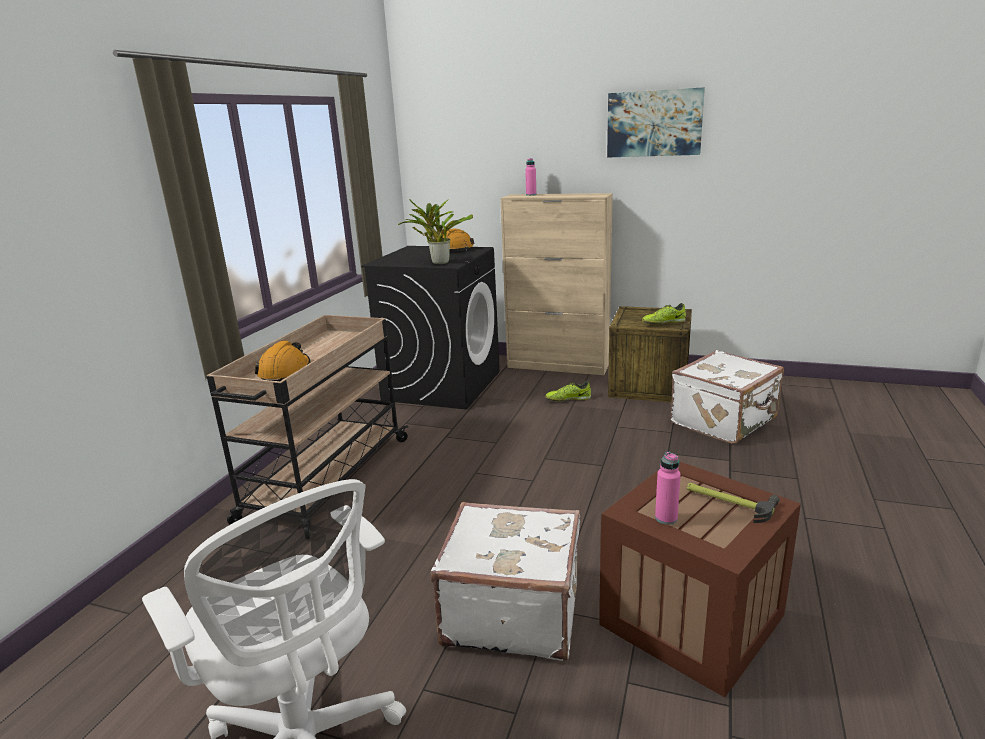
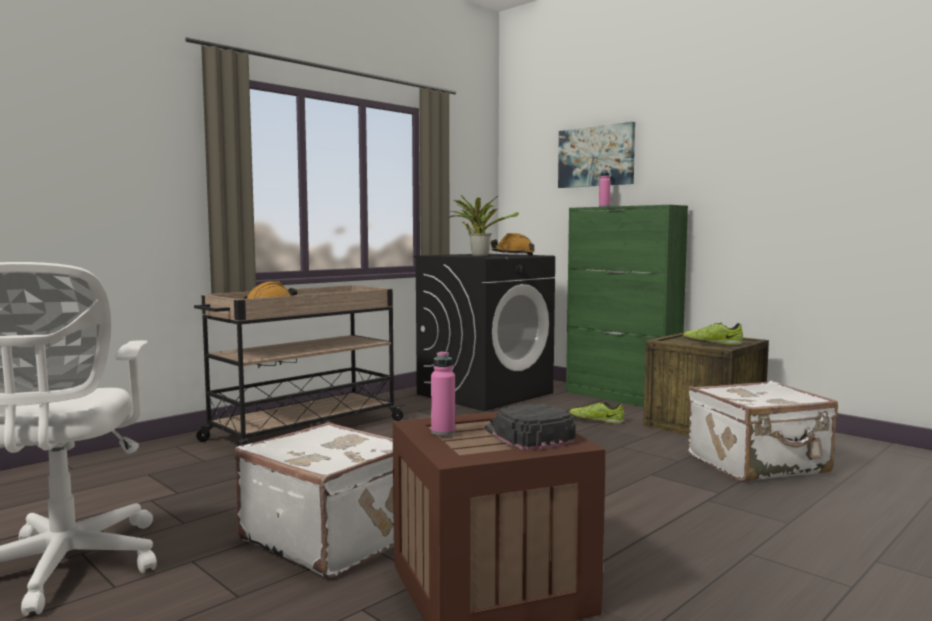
camera: 25 degrees right, 15 degrees down
beige cabinet [500,193,613,375] -> green cabinet [566,205,688,407]
picture [607,87,705,158] -> picture moved to [558,122,635,188]
hammer [687,483,780,523] -> black cap [485,403,575,450]

